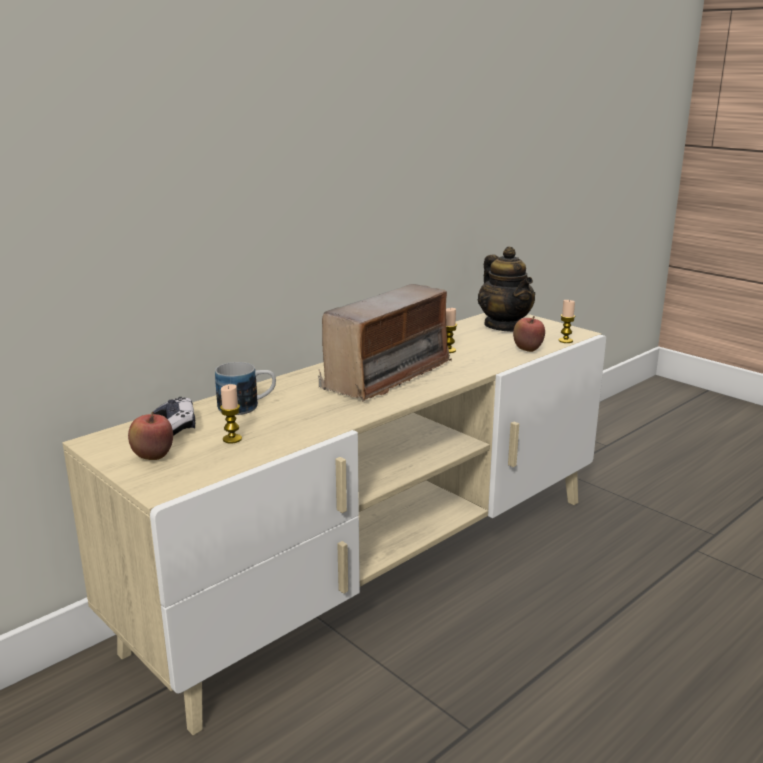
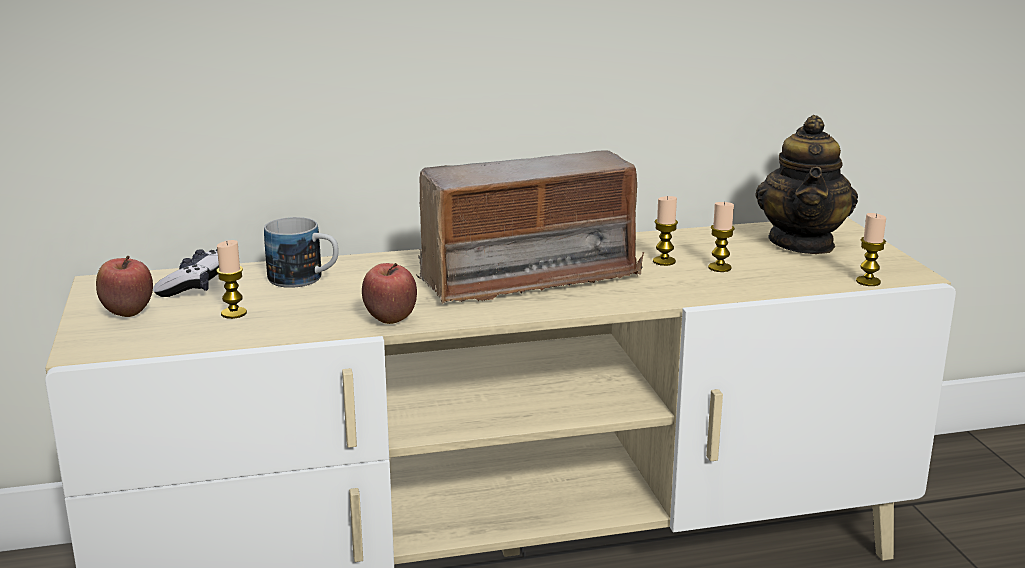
camera: 30 degrees right, 0 degrees up
apple [513,316,545,352] -> apple moved to [362,263,417,324]
none -> candle [708,201,735,272]

